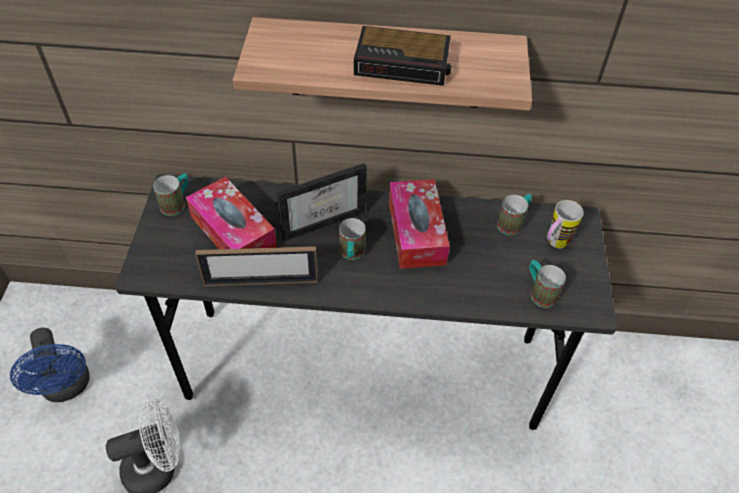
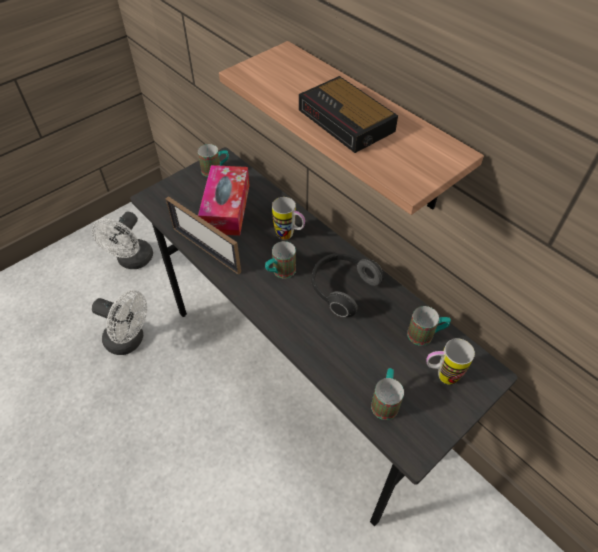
camera: 45 degrees right, 0 degrees up
blue fan [10,328,90,402] -> white fan [92,212,153,269]
picture frame [275,163,367,241] -> mug [272,197,305,240]
tissue box [389,179,450,269] -> headphones [311,253,383,317]

